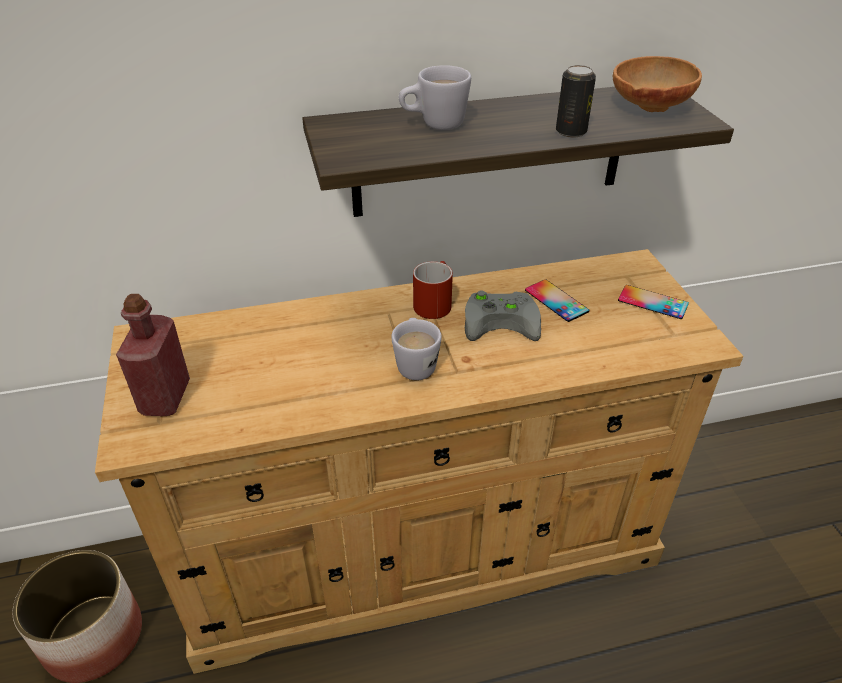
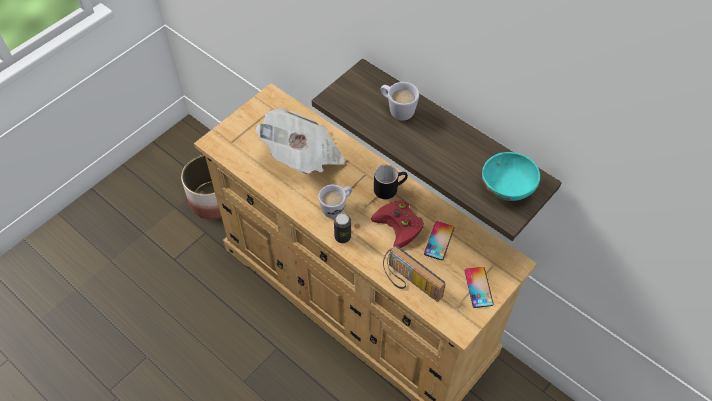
camera: 55 degrees right, 15 degrees up
red bottle [116,294,190,416] -> none
red mug [413,261,453,319] -> black mug [374,165,408,199]
grey game controller [465,291,541,341] -> red game controller [371,200,424,248]
can [556,65,596,138] -> can moved to [334,213,351,243]
brown bowl [613,56,702,112] -> turquoise bowl [482,152,540,201]
none -> newspaper [255,108,345,174]
none -> radio [383,246,445,302]

